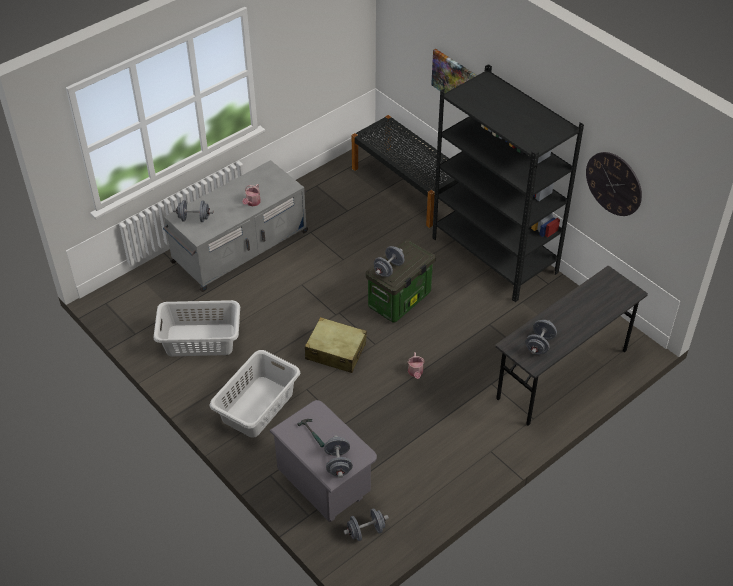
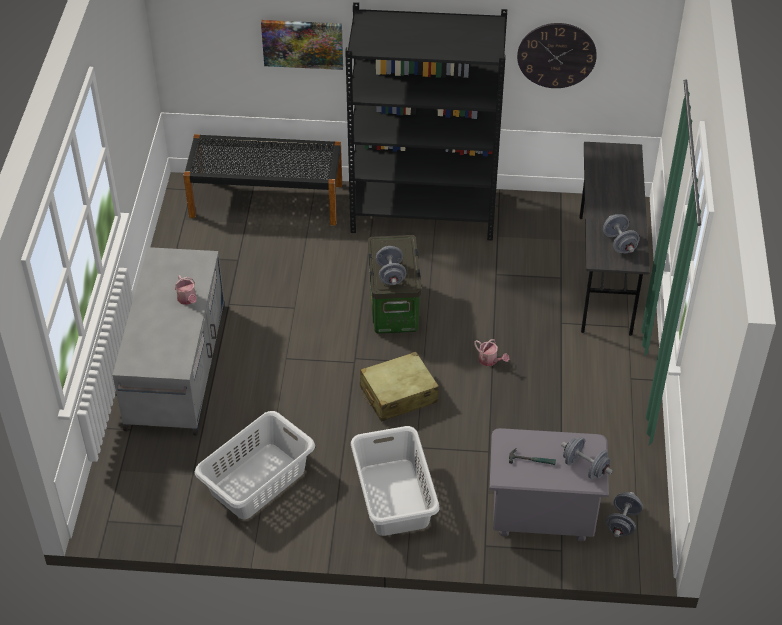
camera: 45 degrees left, 0 degrees up
grey dumbbell [173,200,213,222] -> none

